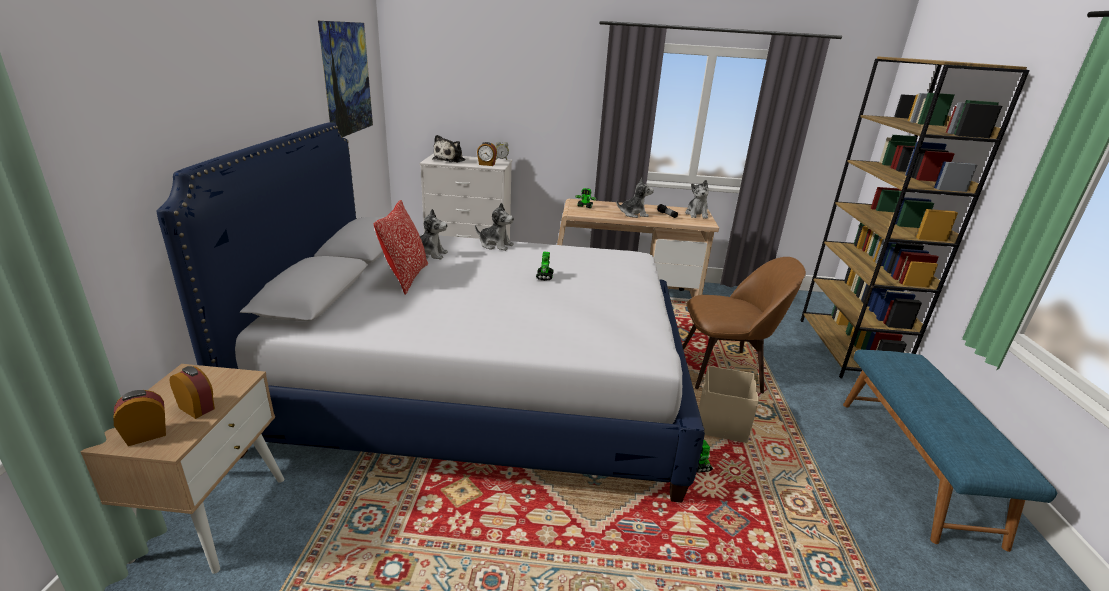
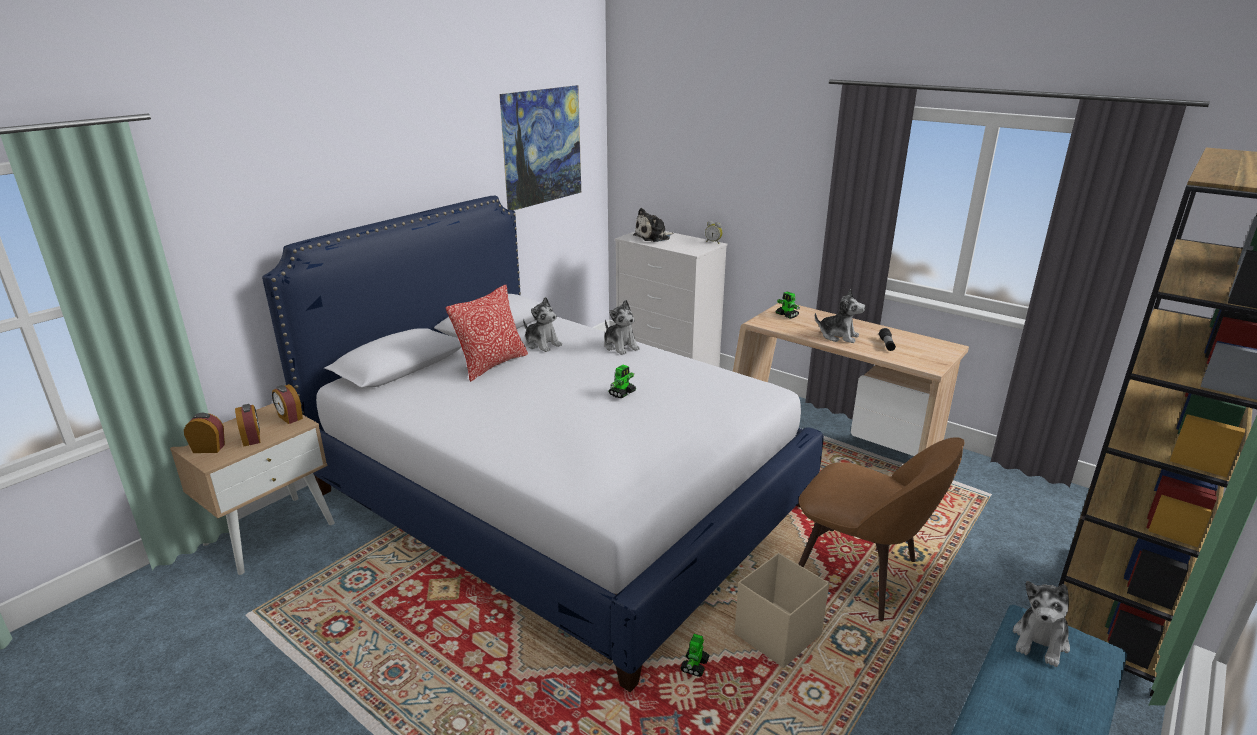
camera: 35 degrees right, 0 degrees up
alarm clock [477,142,497,166] -> alarm clock moved to [272,384,303,424]
plush toy [685,180,708,219] -> plush toy moved to [1013,581,1070,667]

